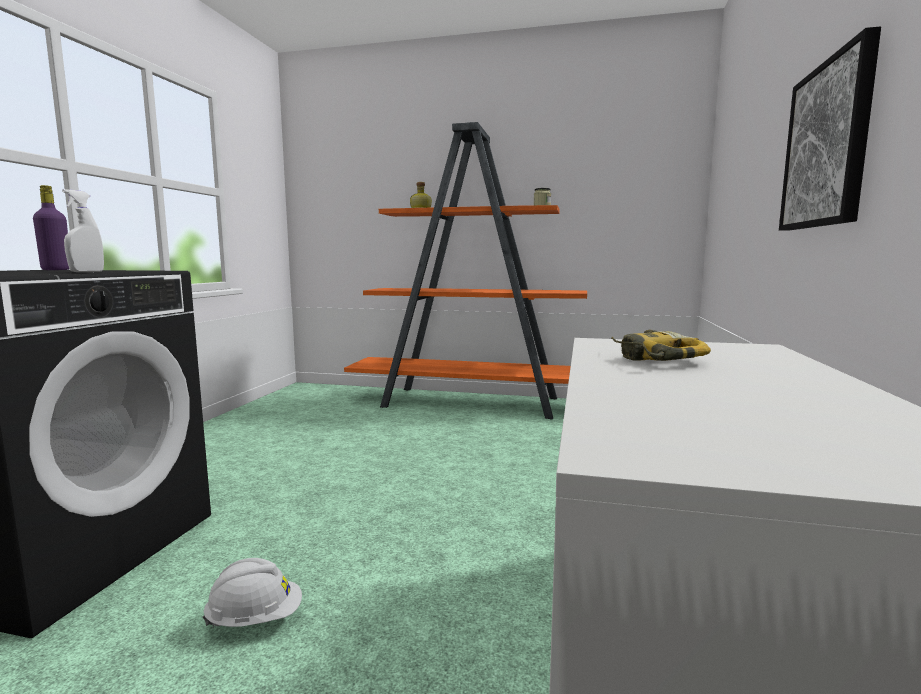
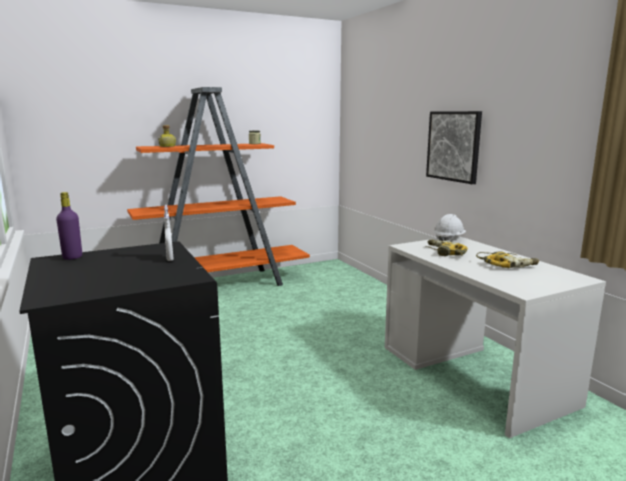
camera: 40 degrees left, 5 degrees up
white hard hat [203,558,302,628] -> white hard hat moved to [434,214,466,241]
none -> power drill [476,251,539,268]

